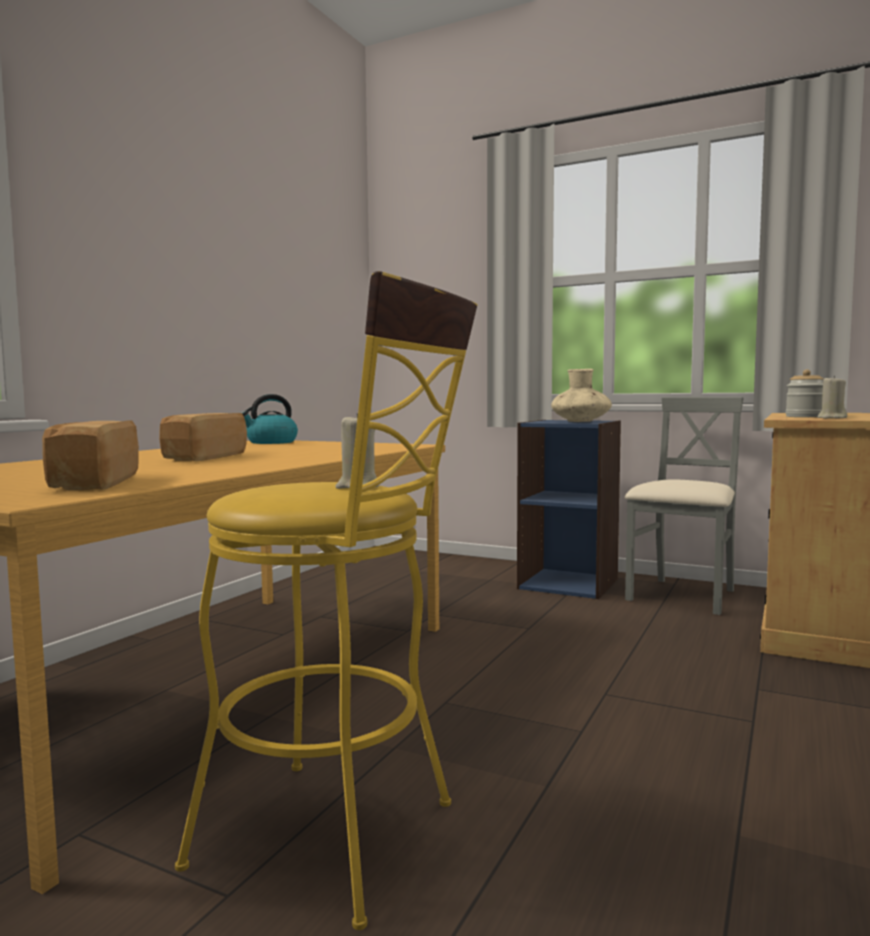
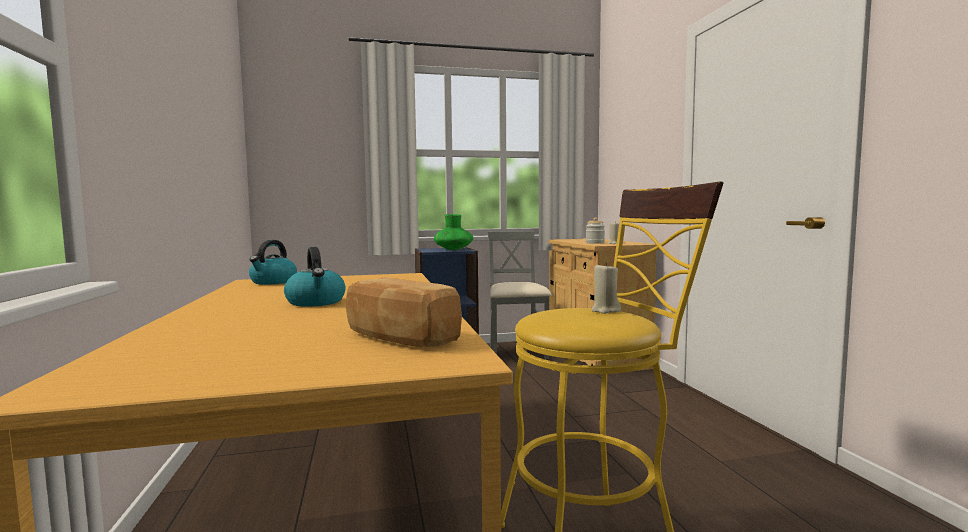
camera: 40 degrees left, 0 degrees up
bread [159,413,247,461] -> kettle [284,247,346,307]
beige vase [551,369,612,422] -> green vase [434,214,473,250]

